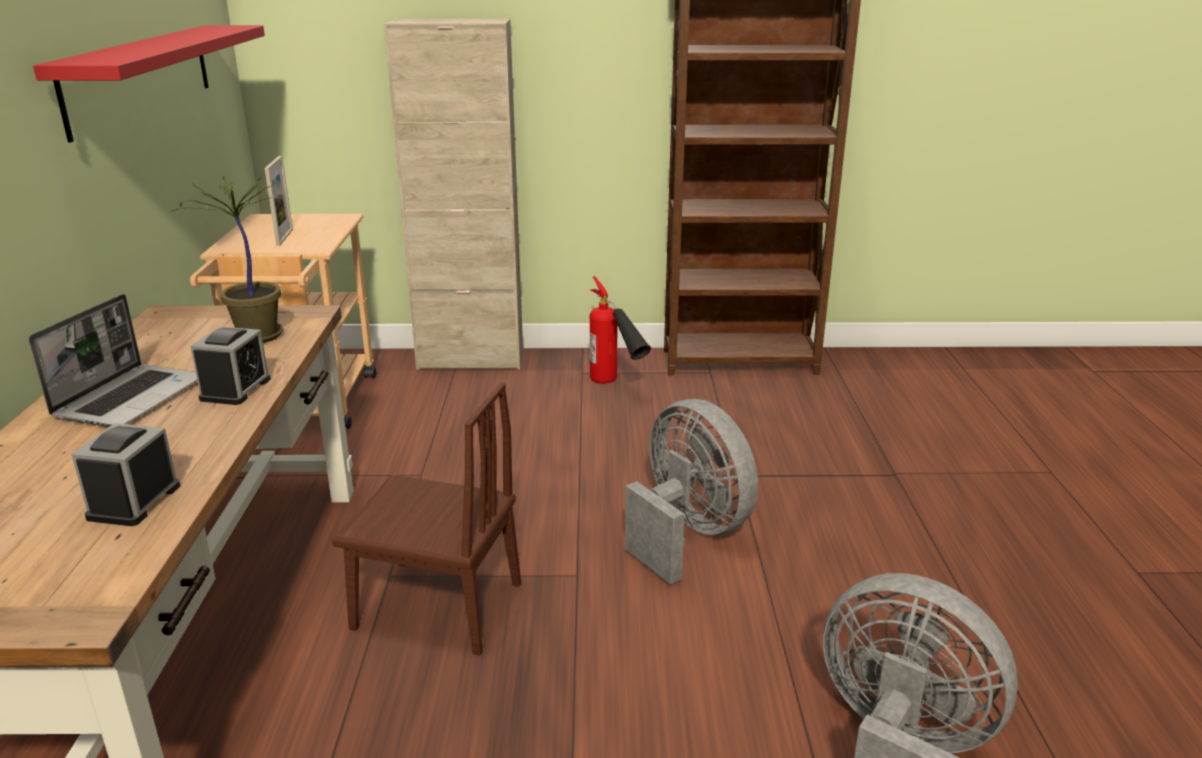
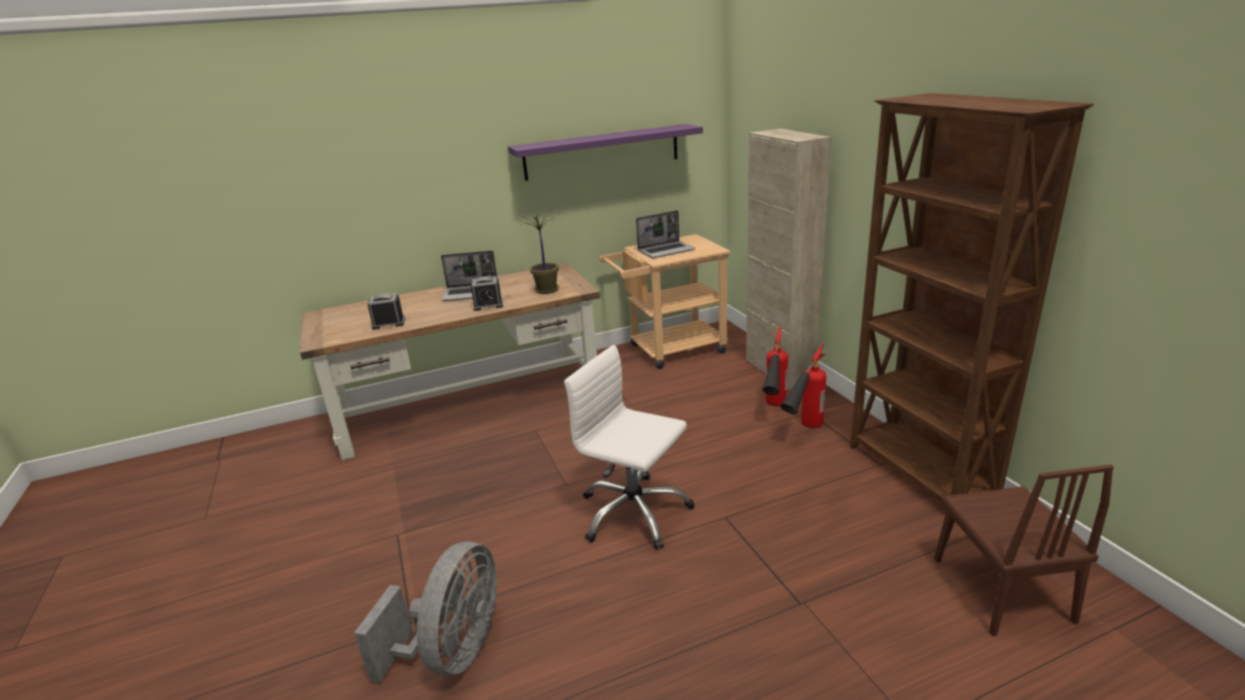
camera: 70 degrees right, 0 degrees up
red shelf [33,25,265,142] -> purple shelf [508,124,703,181]
picture frame [265,156,293,246] -> laptop [636,210,695,258]
brown chair [332,382,521,655] -> brown chair moved to [934,464,1114,636]
grey fan [625,399,758,584] -> white office chair [564,345,695,550]
none -> fire extinguisher [762,327,788,406]

